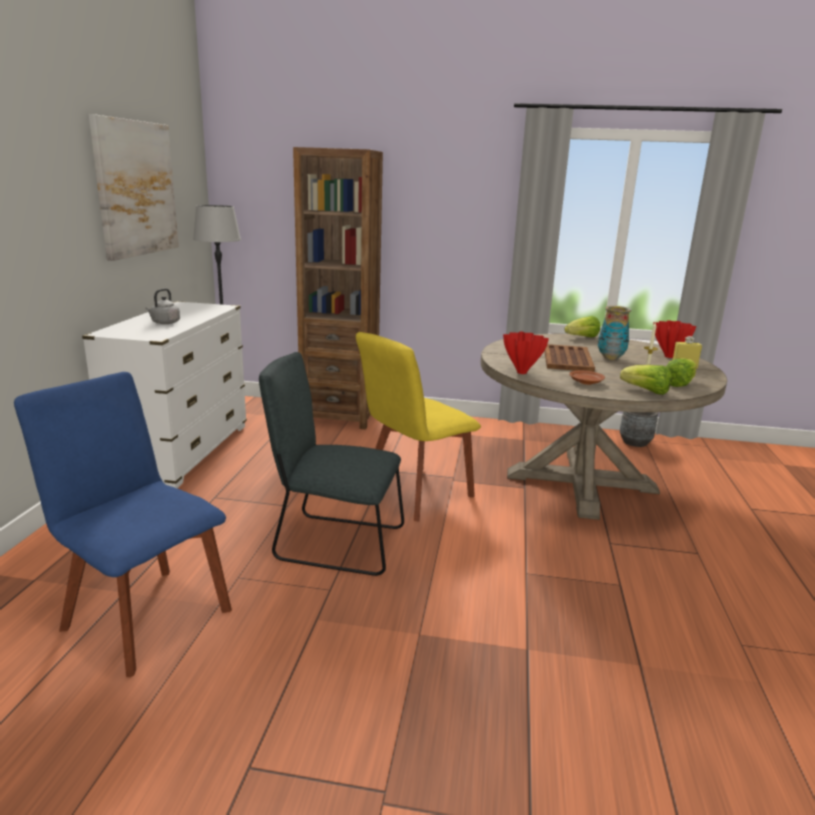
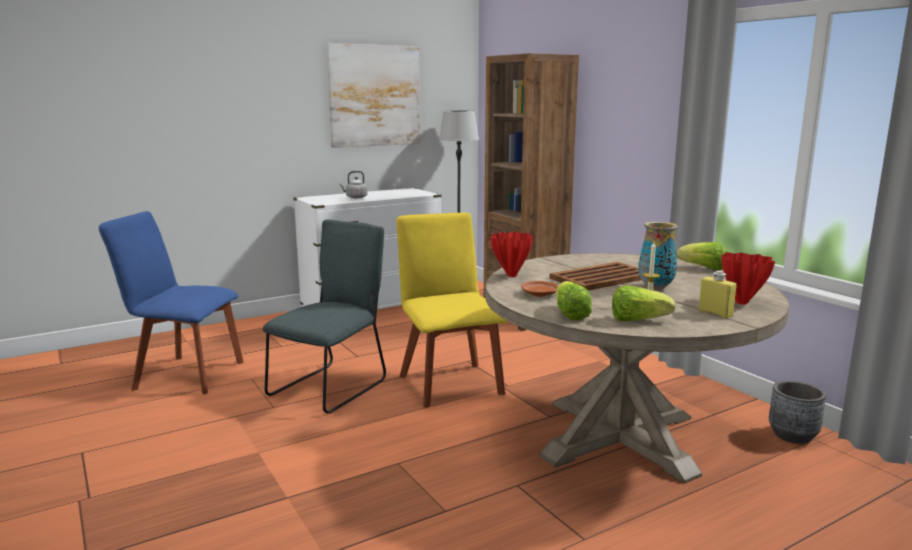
camera: 50 degrees right, 5 degrees down
blue chair [14,372,232,677] -> blue chair turned 75 degrees counterclockwise [99,211,243,394]
grey chair [259,352,404,576] -> grey chair turned 60 degrees clockwise [263,219,386,414]
yellow chair [356,332,481,521] -> yellow chair turned 60 degrees clockwise [396,212,507,408]

